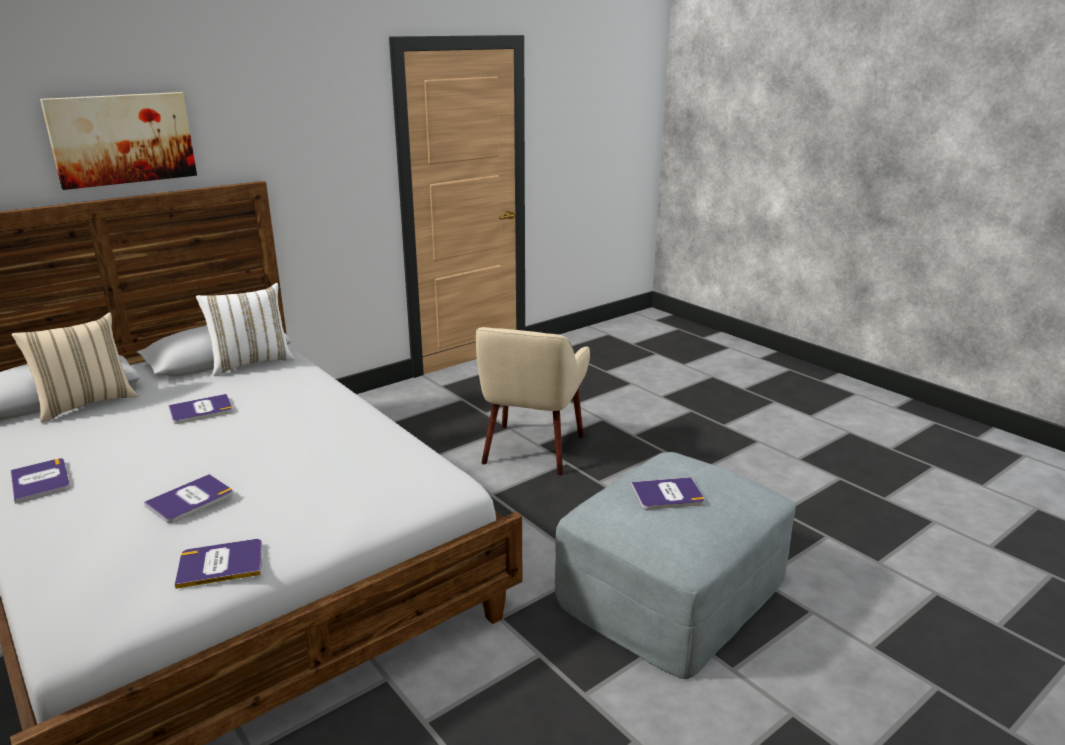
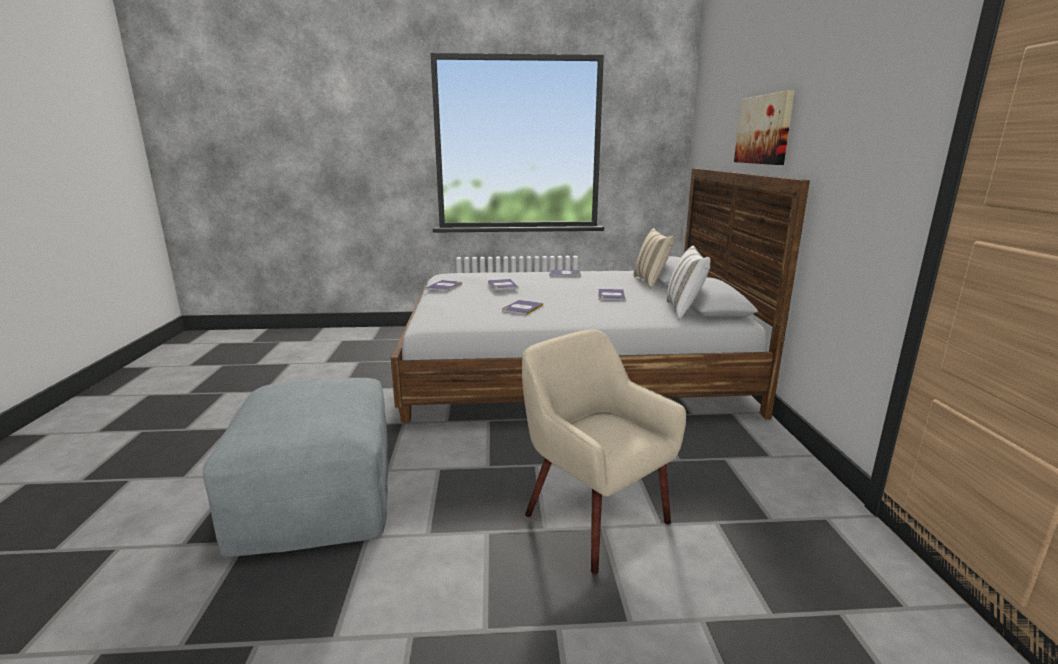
camera: 125 degrees right, 5 degrees down
book [631,477,705,510] -> book moved to [502,300,543,315]

